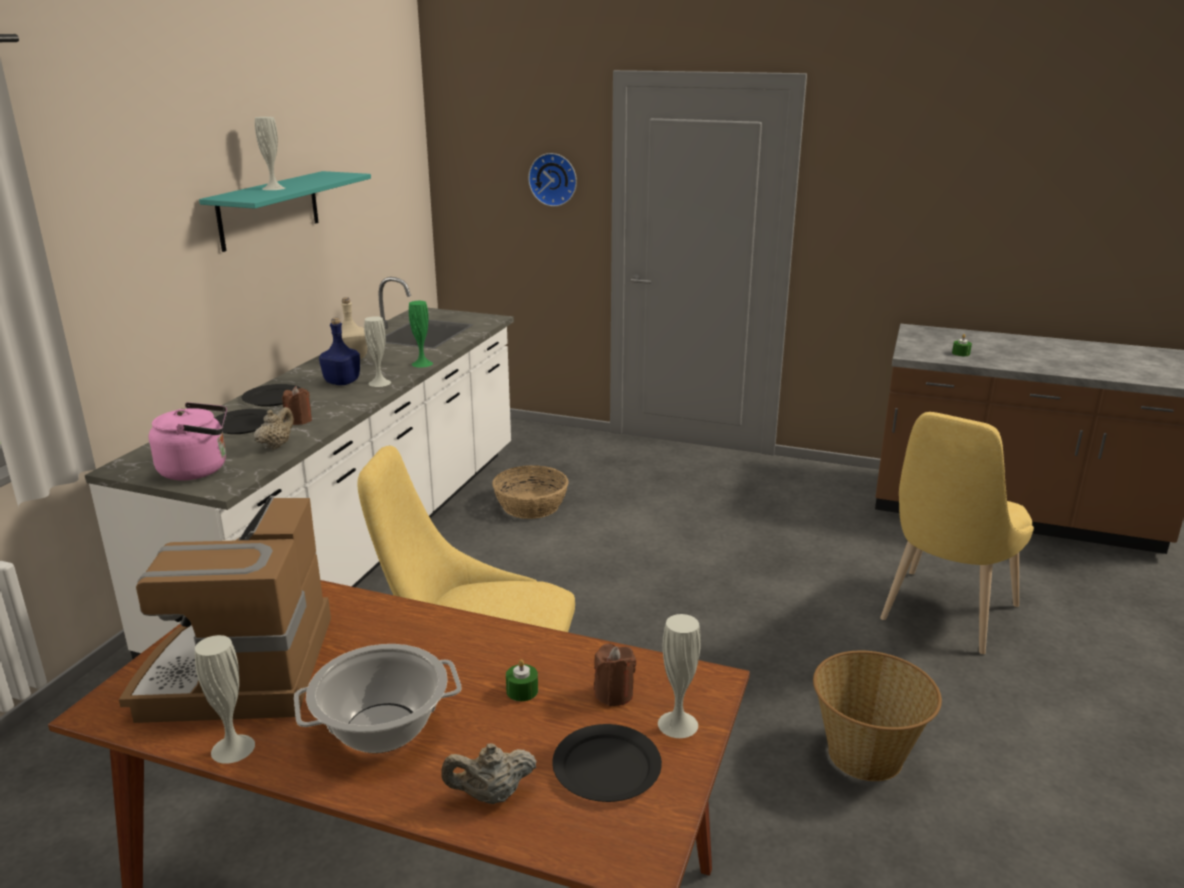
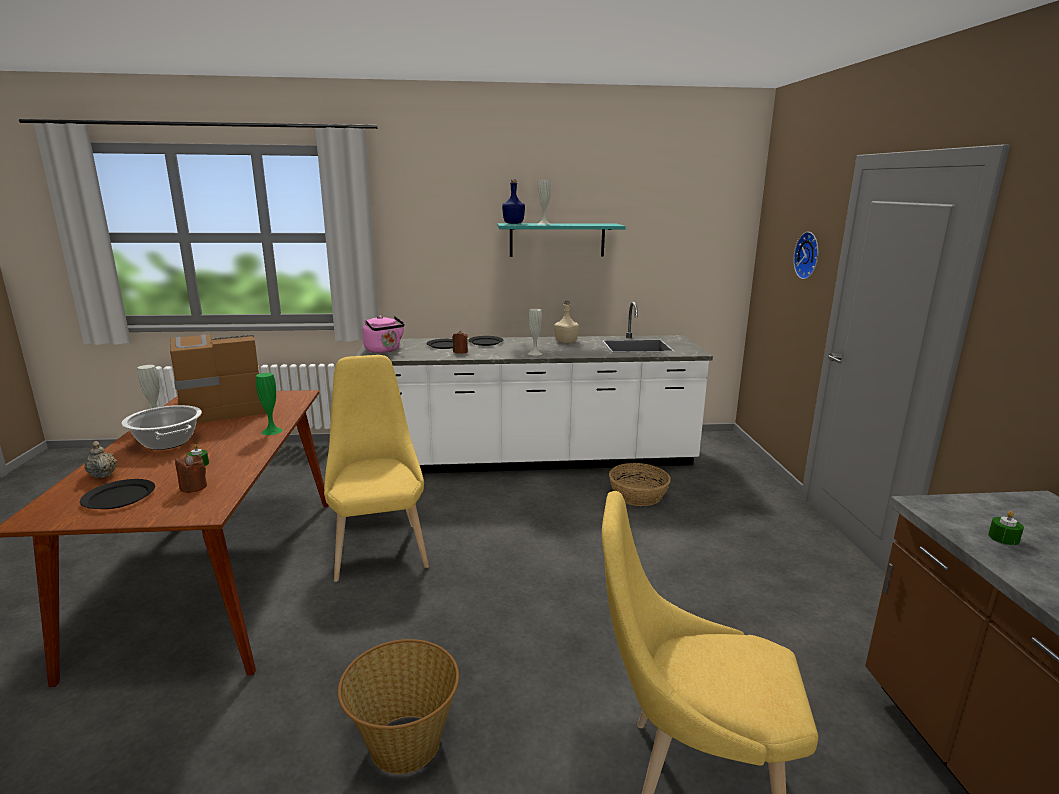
camera: 65 degrees right, 5 degrees down
beige teapot [254,407,294,450] -> none
blue bottle [319,318,360,385] -> blue bottle moved to [502,180,525,224]
green vase [409,301,433,368] -> green vase moved to [256,373,283,435]
white vase [658,614,701,738] -> none

